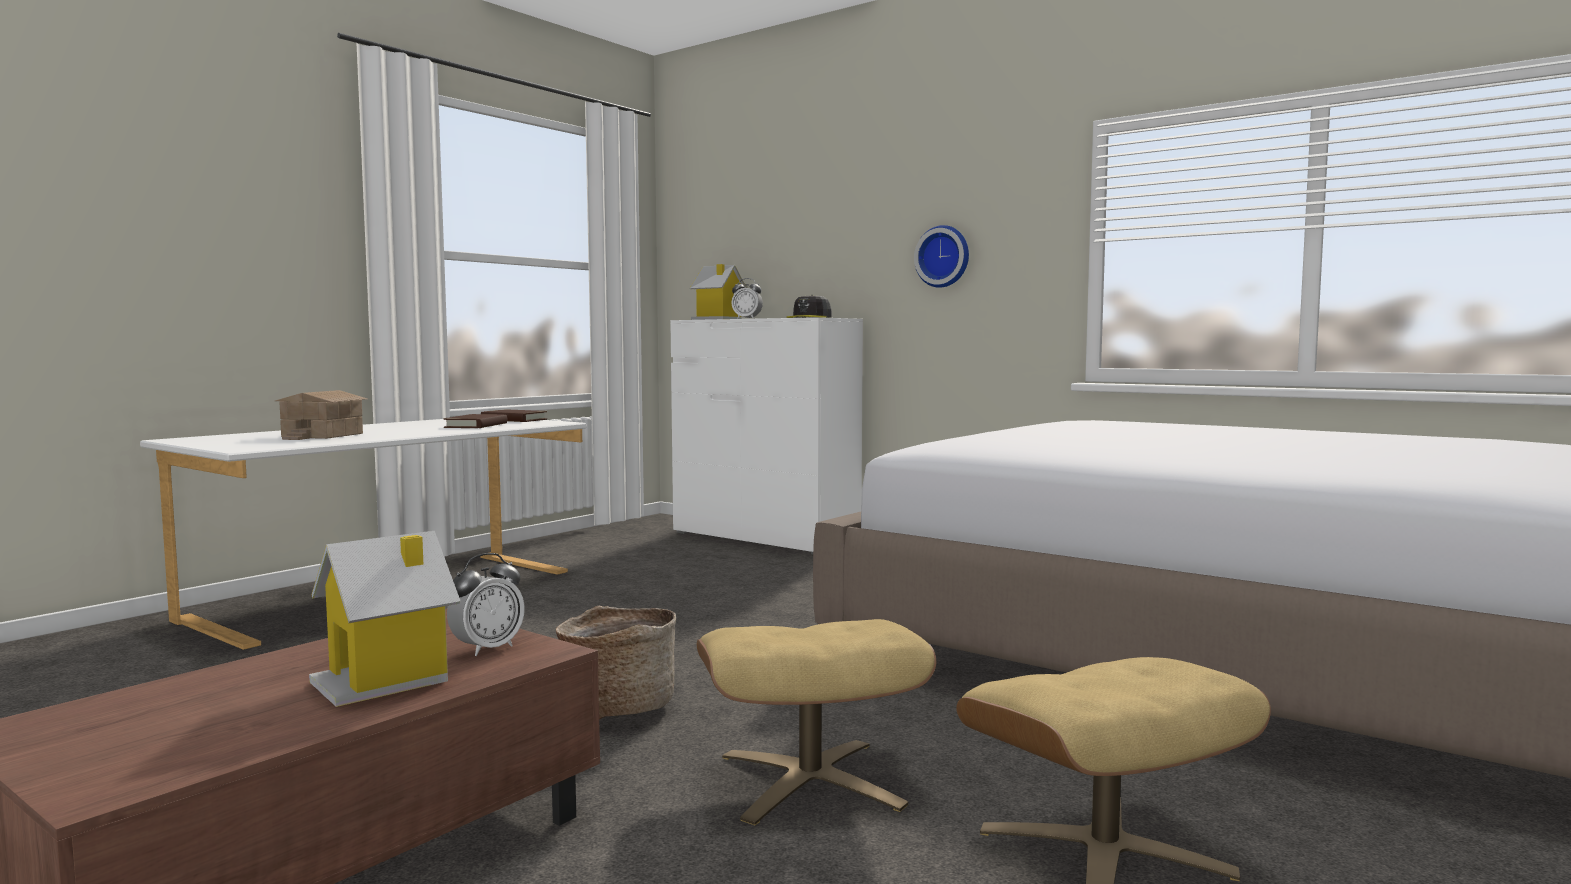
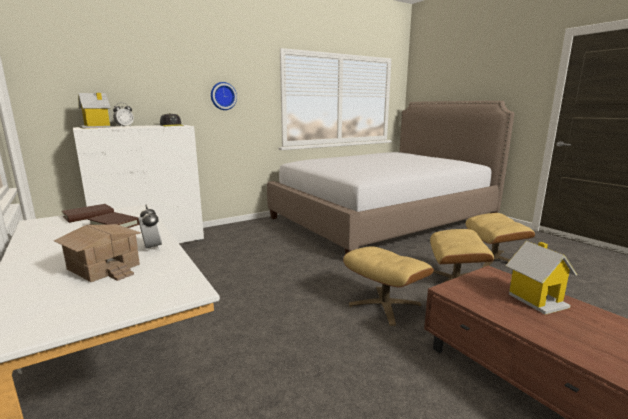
camera: 70 degrees left, 10 degrees up
alarm clock [447,553,525,656] -> alarm clock moved to [138,205,162,250]
basket [556,605,676,719] -> beige ottoman [343,246,434,325]

